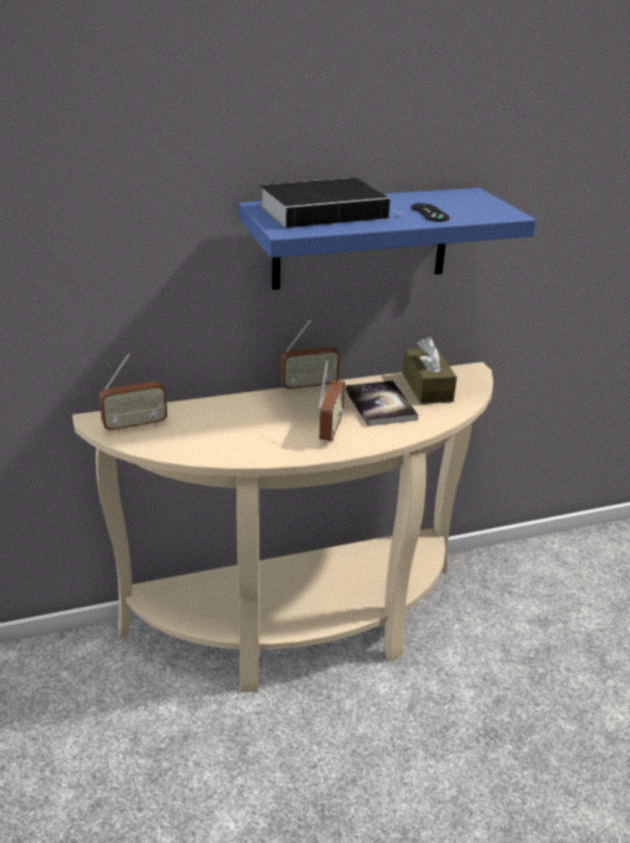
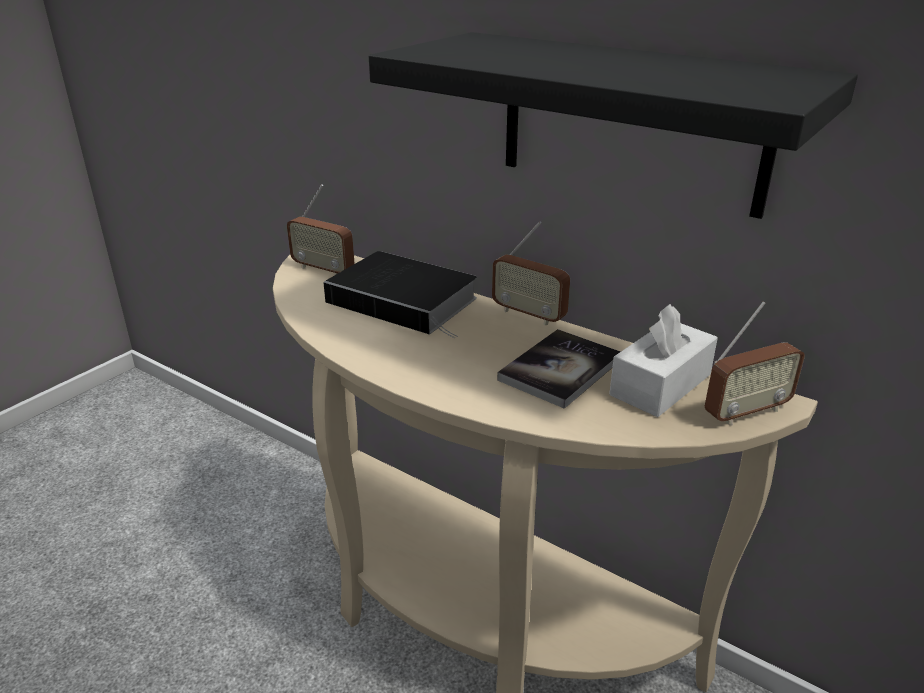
camera: 55 degrees right, 0 degrees up
blue shelf [239,188,536,290] -> black shelf [369,32,858,219]
book [259,178,405,228] -> book moved to [323,251,477,338]
radio [318,361,345,442] -> radio moved to [705,301,805,425]
brown tissue box [403,337,457,404] -> white tissue box [609,304,718,417]
black game controller [411,203,450,222] -> none

